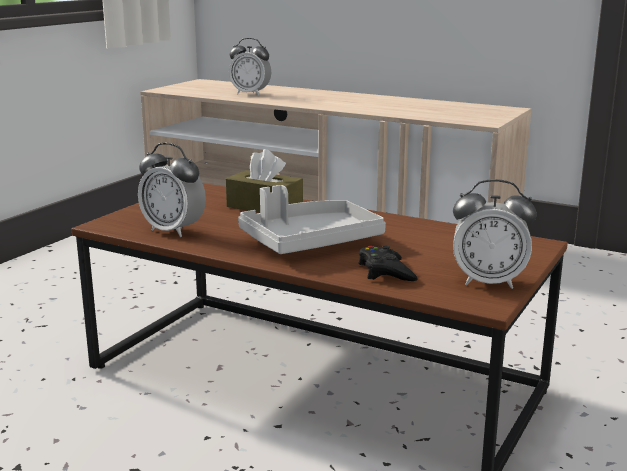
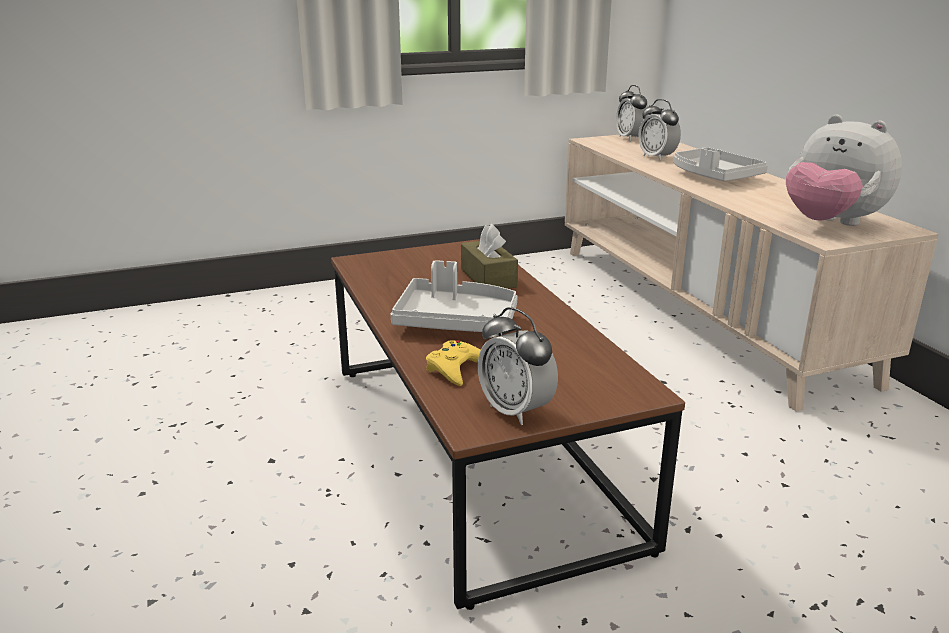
camera: 40 degrees right, 5 degrees up
alarm clock [138,143,206,237] -> alarm clock moved to [616,85,648,141]
black game controller [358,246,418,281] -> yellow game controller [426,340,481,386]
none -> grey tray [673,147,768,181]
none -> plush toy [786,115,902,226]

